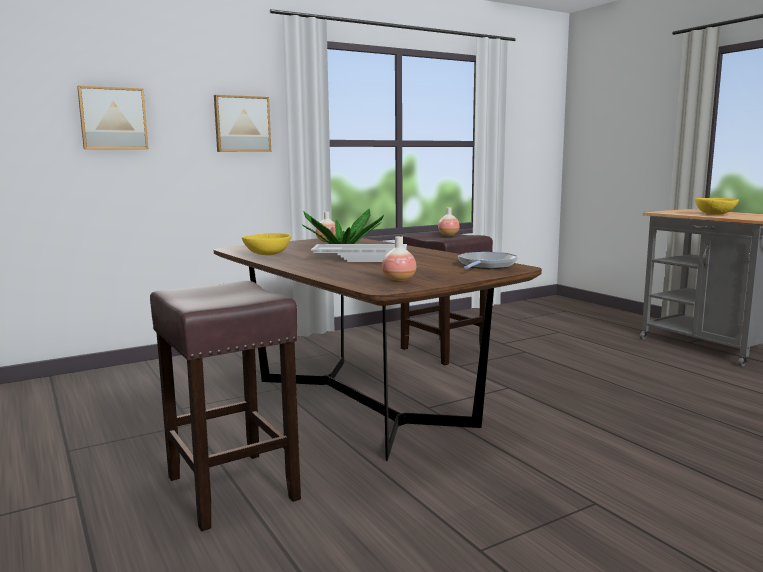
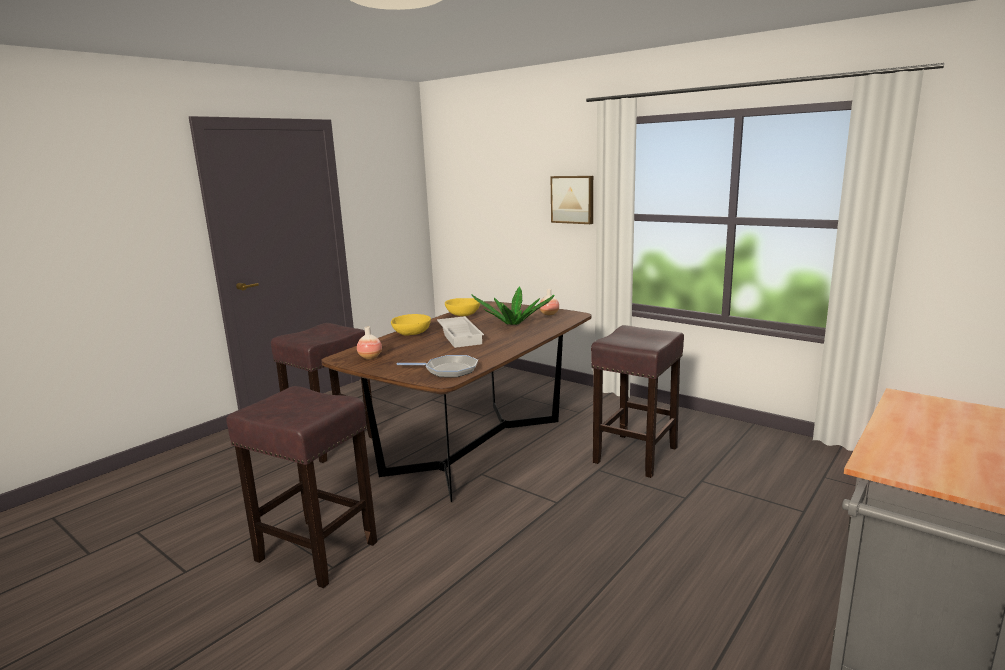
camera: 70 degrees right, 5 degrees up
picture [77,85,148,149] -> none
vase [438,207,460,236] -> none
yellow bowl [695,198,739,215] -> yellow bowl moved to [391,314,431,336]
none -> brown stool [226,386,377,588]

